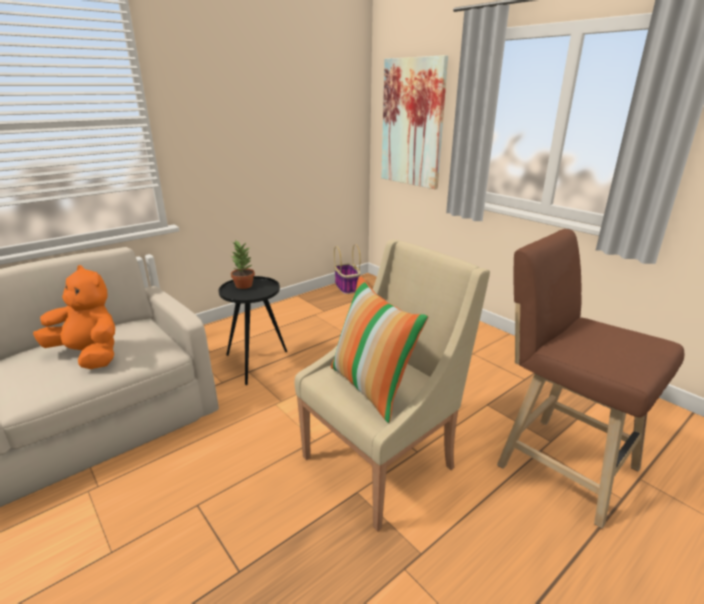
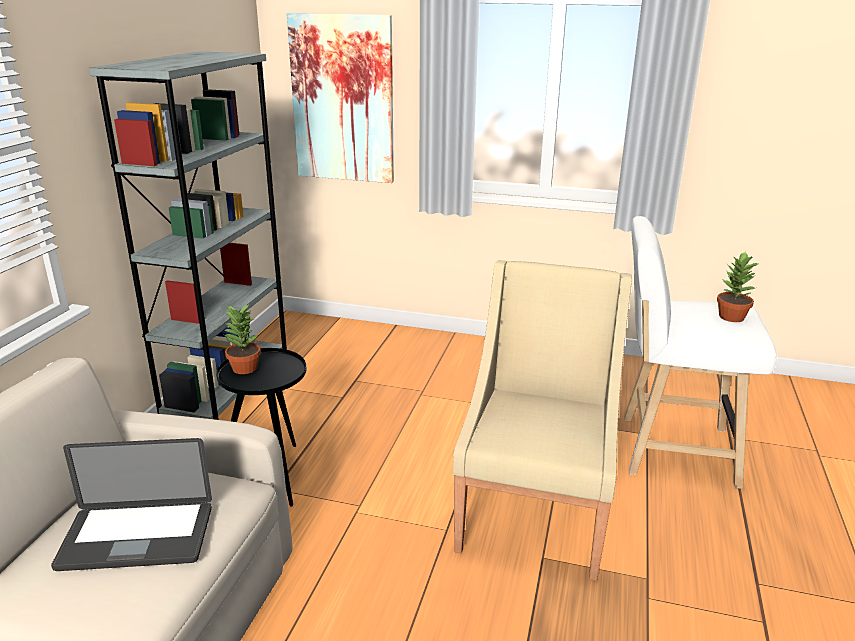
camera: 35 degrees left, 0 degrees up
orange plush toy [33,265,115,369] -> laptop [51,438,212,571]
pillow [331,276,428,423] -> none
basket [334,244,361,294] -> none
brown stool [497,229,684,529] -> white stool [624,216,777,489]
none -> grey bookcase [89,51,287,420]
none -> potted plant [717,252,758,322]

